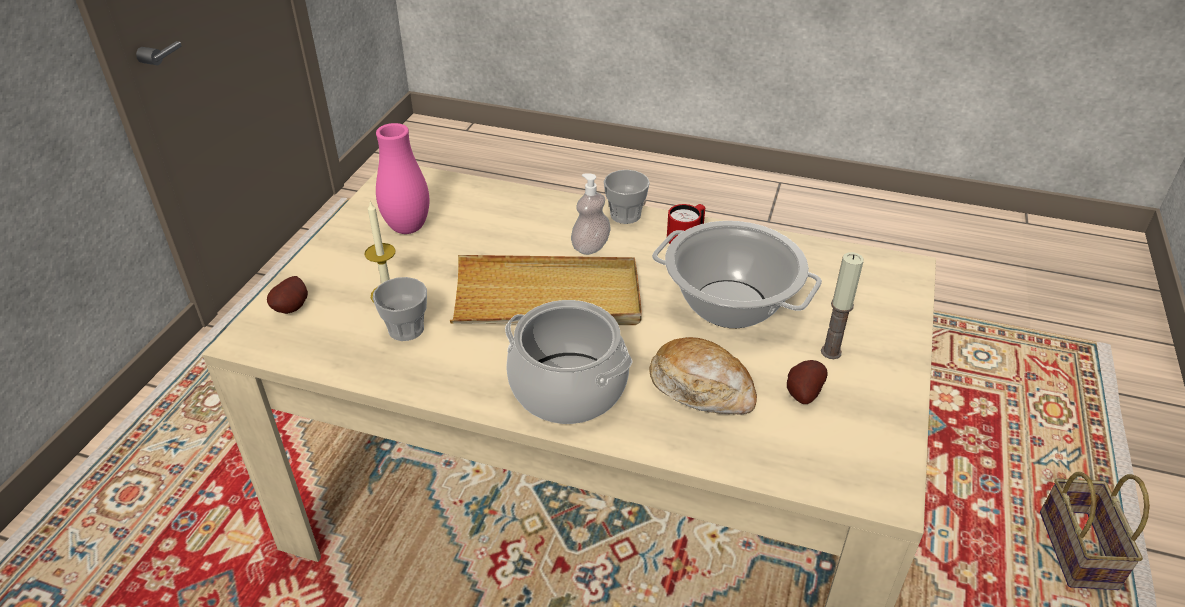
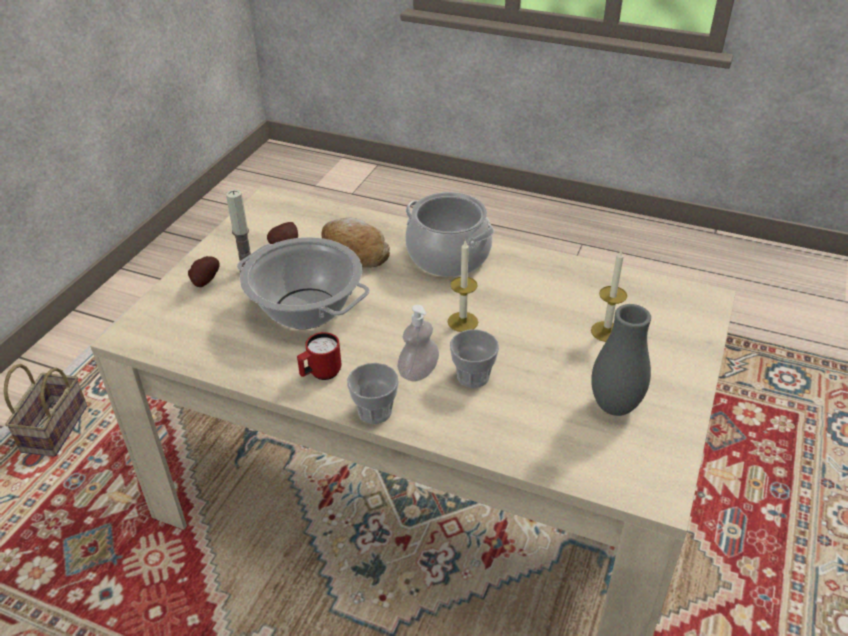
camera: 175 degrees left, 0 degrees up
potato [267,276,308,314] -> potato moved to [188,256,220,287]
cup [373,277,427,341] -> cup moved to [450,329,499,388]
pink vase [376,123,430,234] -> grey vase [591,304,651,416]
beige tray [450,255,642,325] -> candle [448,241,478,332]

